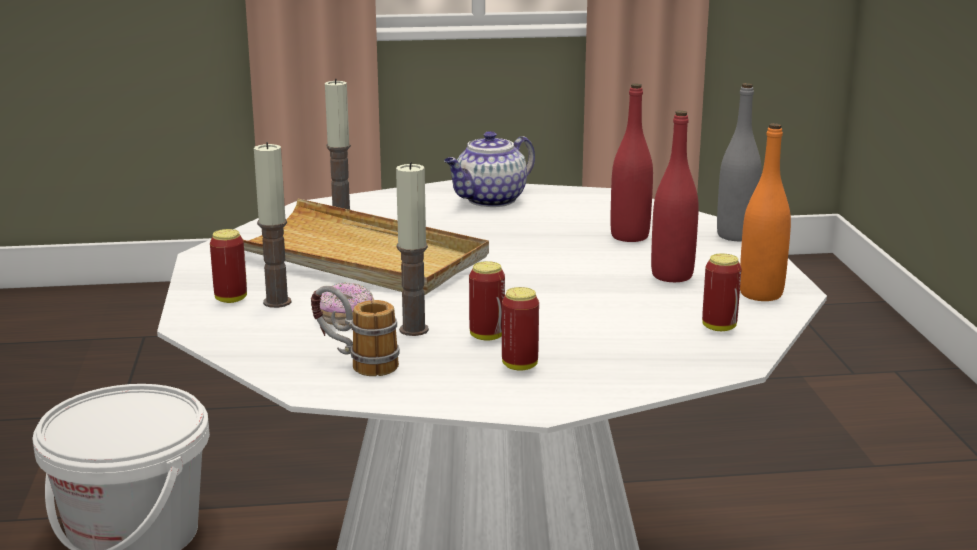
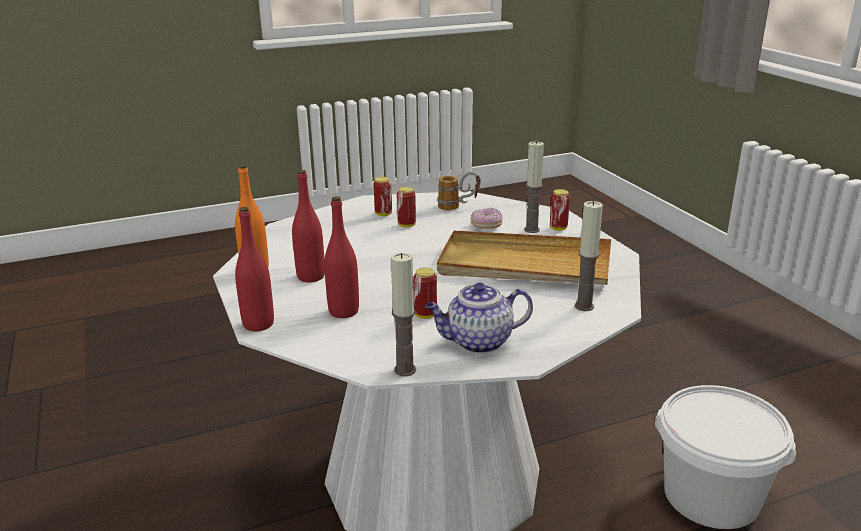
camera: 165 degrees right, 5 degrees up
candle [396,162,429,336] -> candle moved to [391,252,416,376]
teapot [444,131,535,207] -> teapot turned 135 degrees counterclockwise [425,283,533,354]
can [702,253,742,331] -> can moved to [413,268,437,319]
grey bottle [717,83,762,241] -> red bottle [235,207,274,331]

